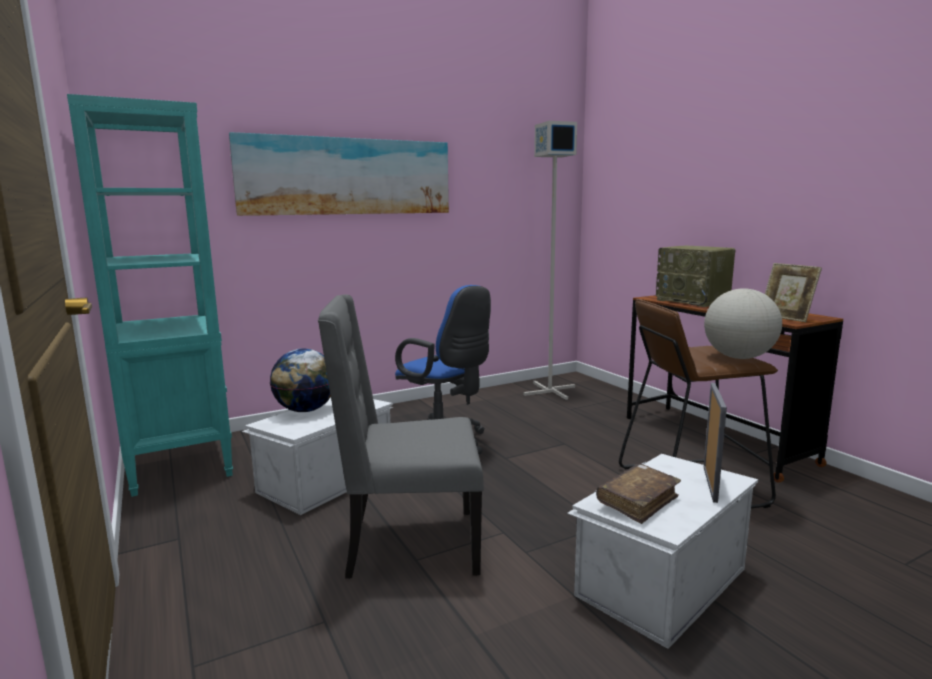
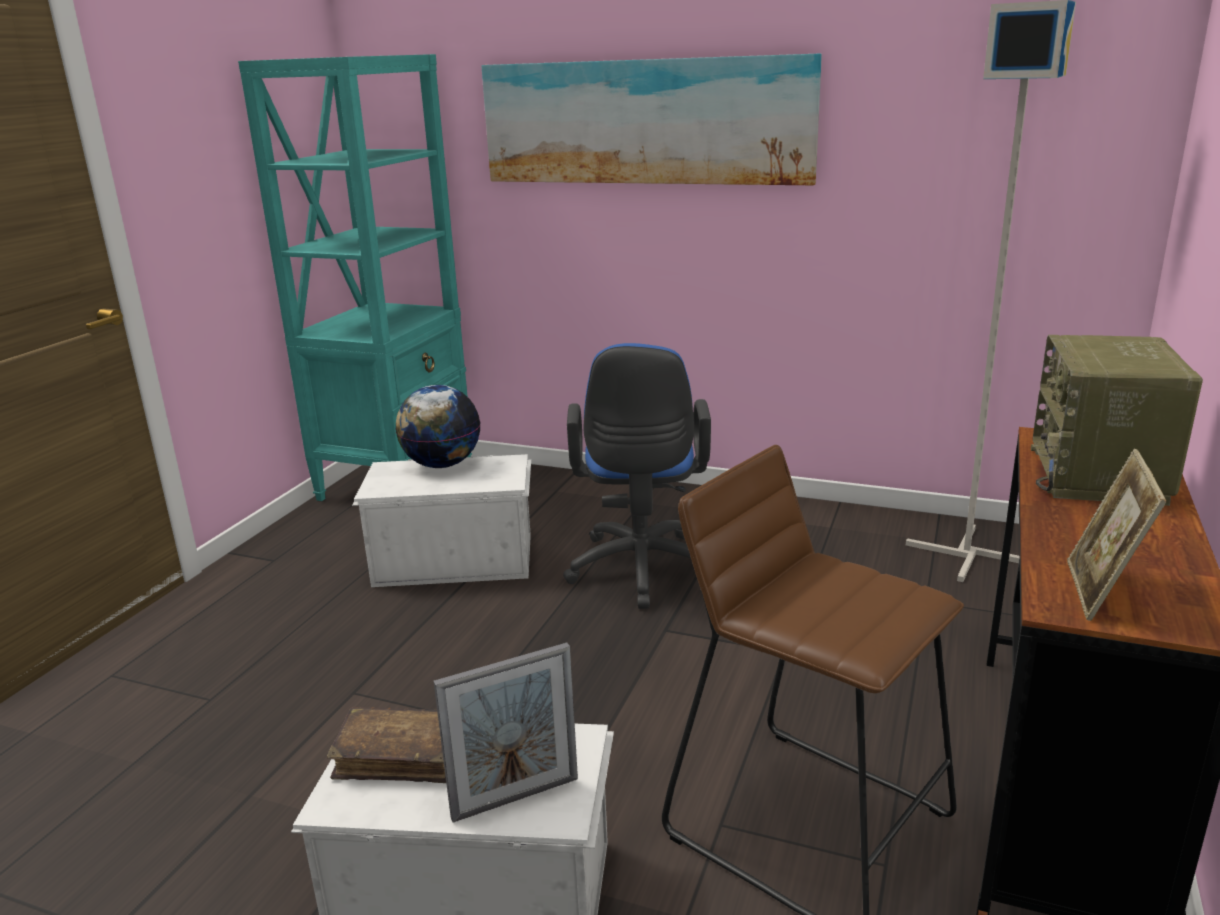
camera: 50 degrees right, 10 degrees up
grey chair [318,294,484,579] -> none
globe [704,288,782,359] -> none

